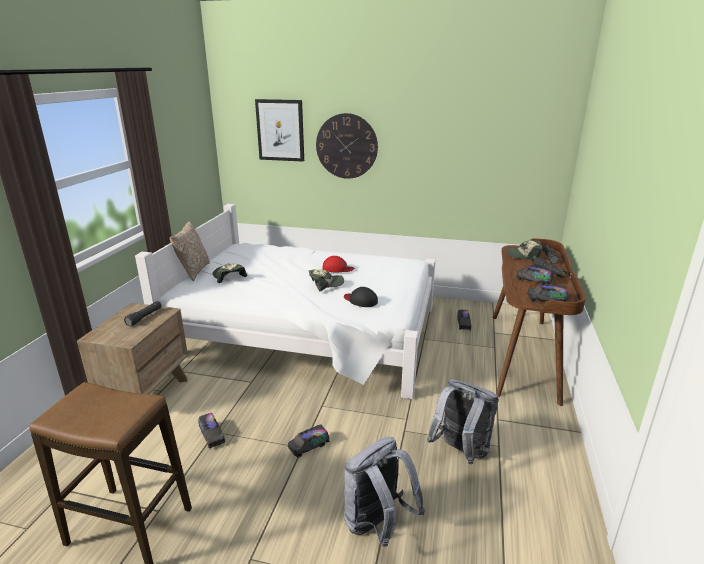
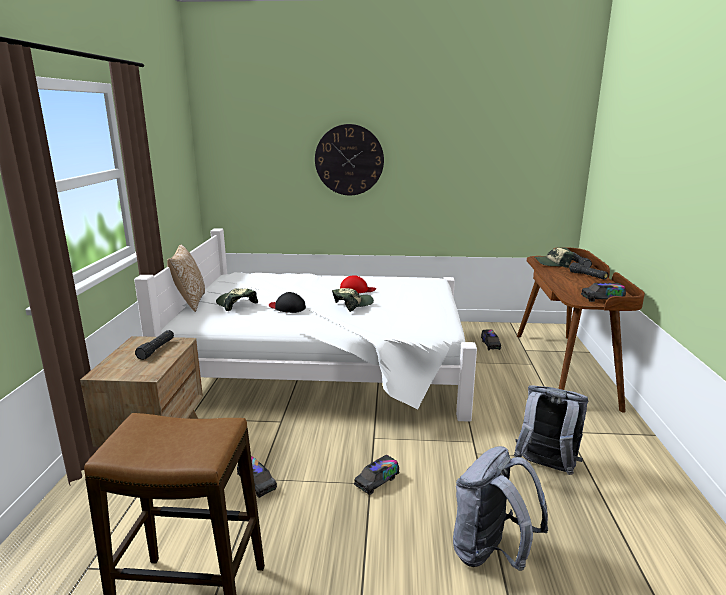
camera: 10 degrees left, 5 degrees down
picture [255,99,304,162] -> none
black cap [344,287,378,307] -> black cap moved to [269,292,306,313]
toy truck [516,266,554,285] -> none

